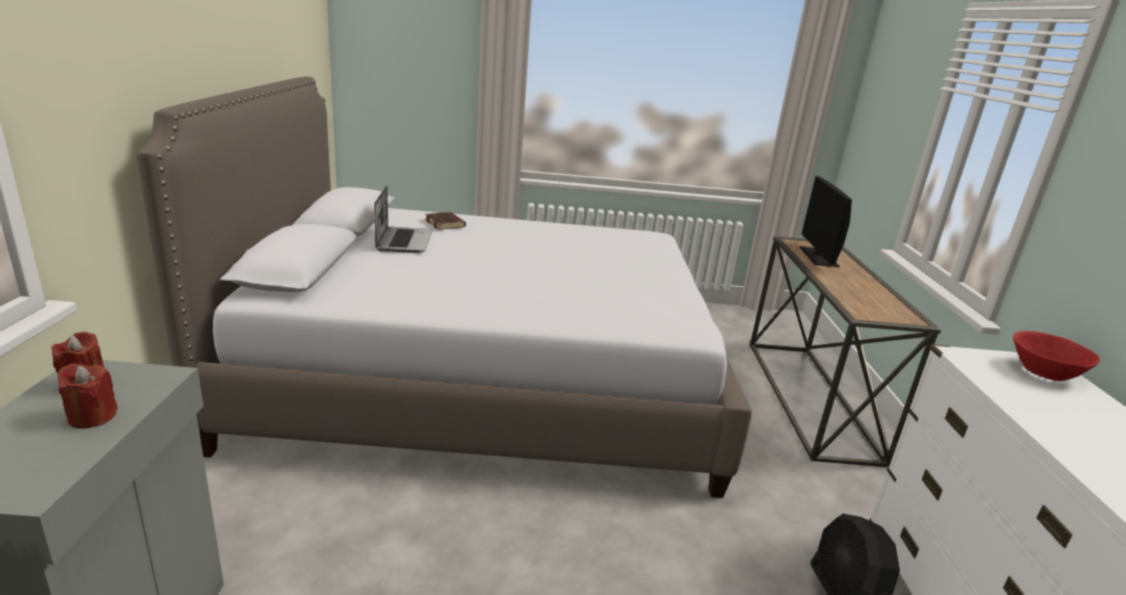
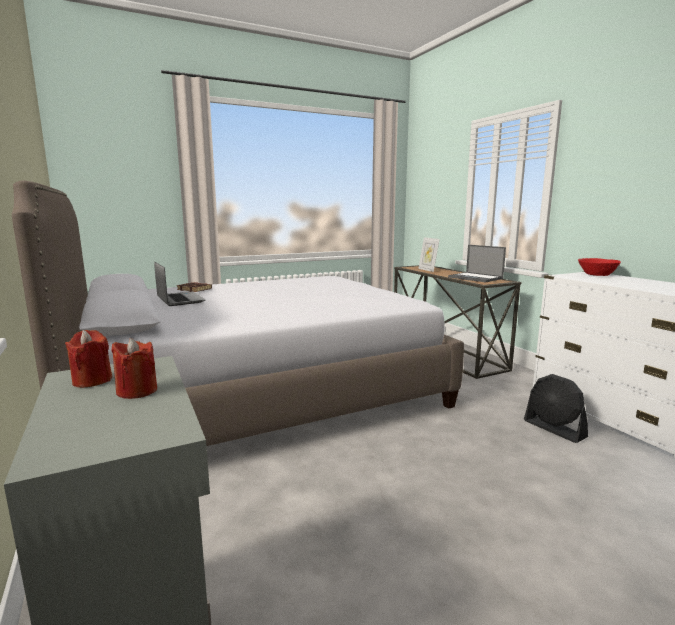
camera: 25 degrees left, 10 degrees down
monitor [799,176,852,267] -> picture frame [418,237,440,272]
none -> laptop [448,245,506,282]

